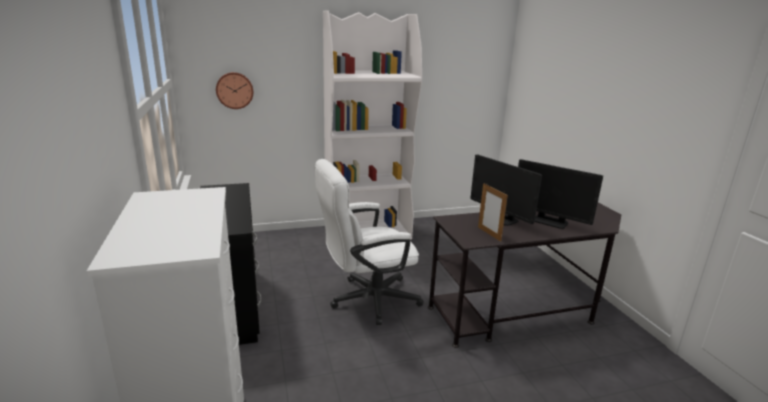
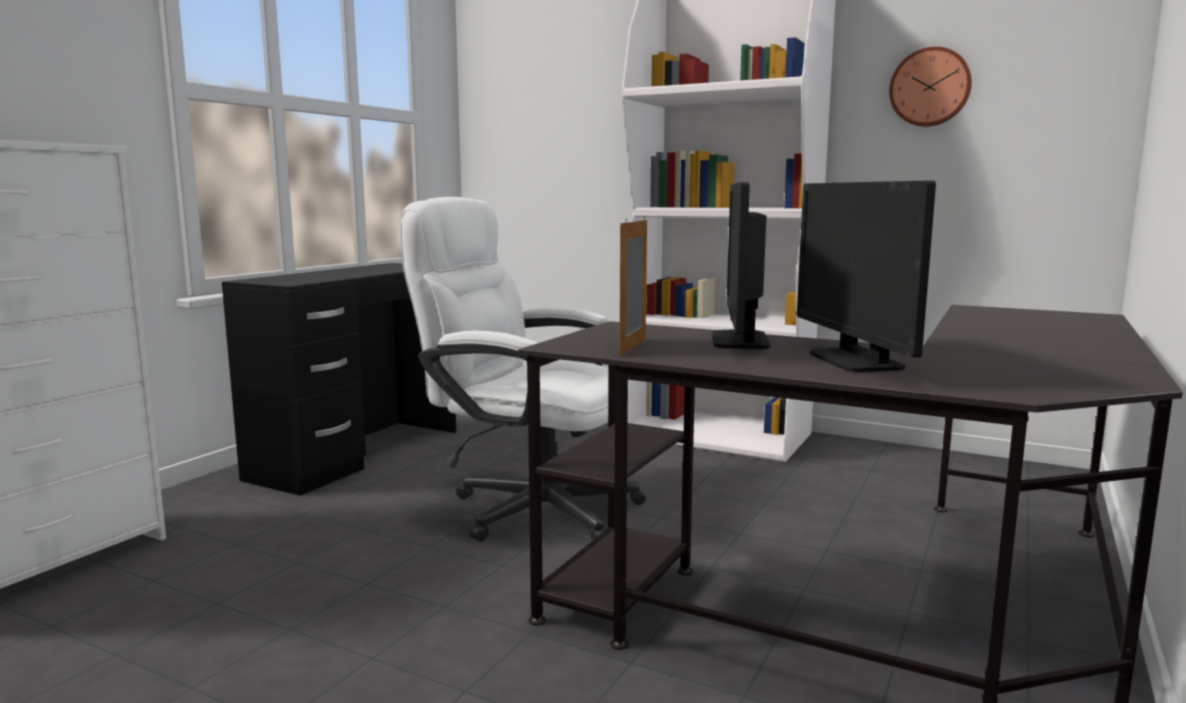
camera: 45 degrees right, 10 degrees down
wall clock [216,72,253,109] -> wall clock moved to [889,46,972,127]

